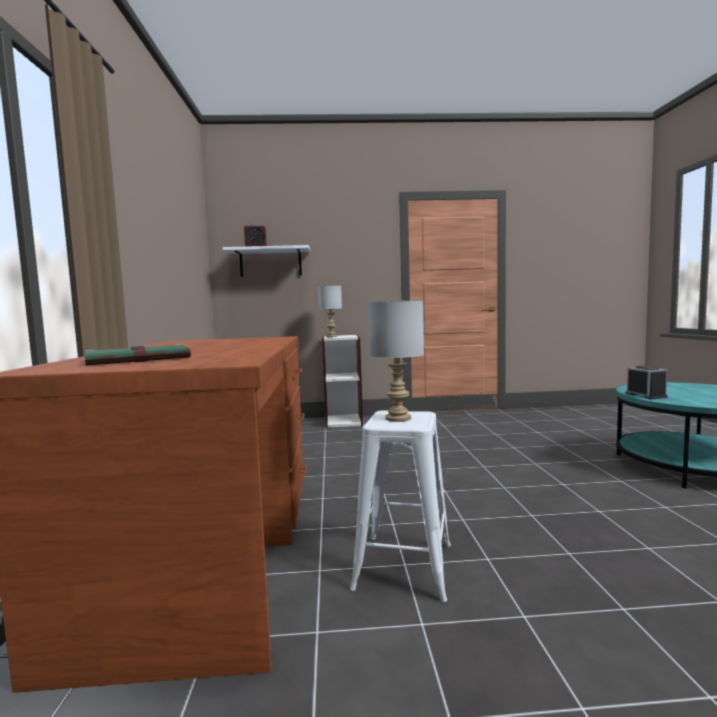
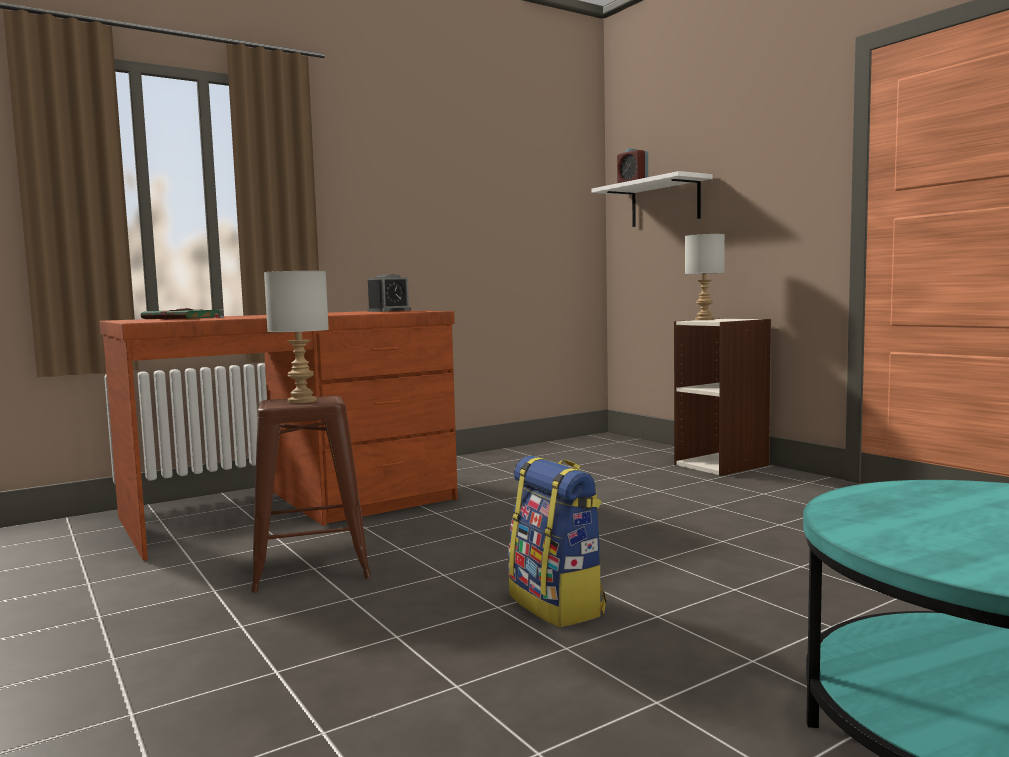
camera: 60 degrees right, 0 degrees up
white stool [350,410,451,602] -> brown stool [251,396,371,592]
alarm clock [626,365,668,399] -> alarm clock moved to [367,274,411,312]
none -> backpack [508,456,606,628]

